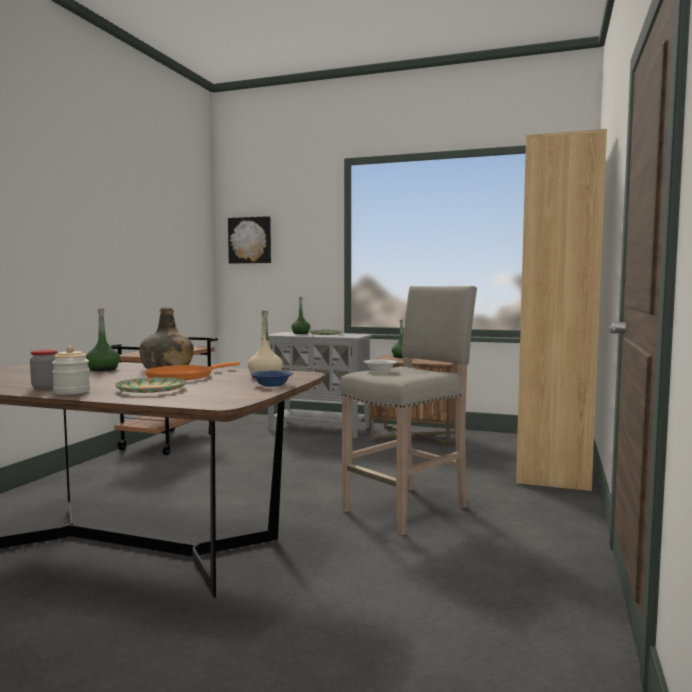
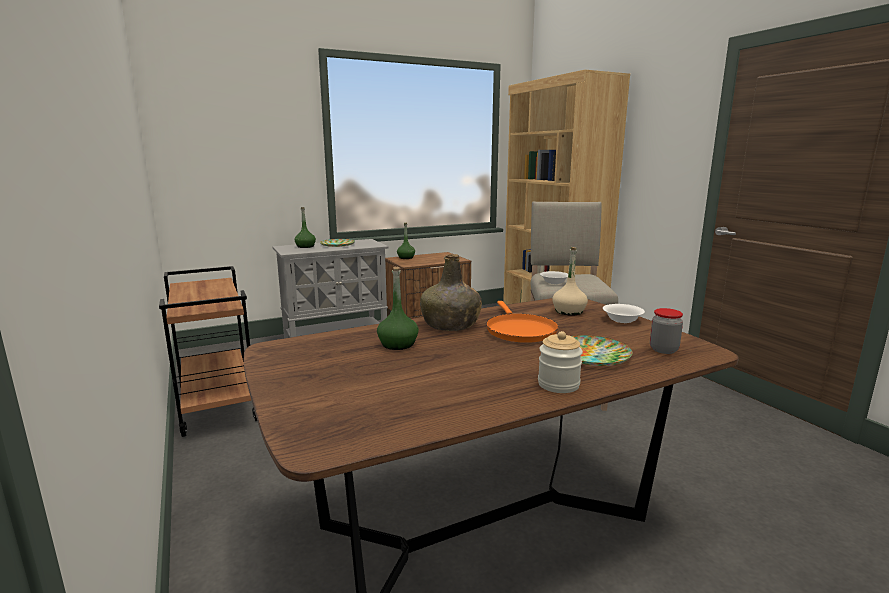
camera: 45 degrees left, 10 degrees up
jar [30,350,57,389] -> jar moved to [650,308,683,354]
picture [228,216,271,264] -> none
blue bowl [251,371,293,387] -> white bowl [603,304,645,323]

